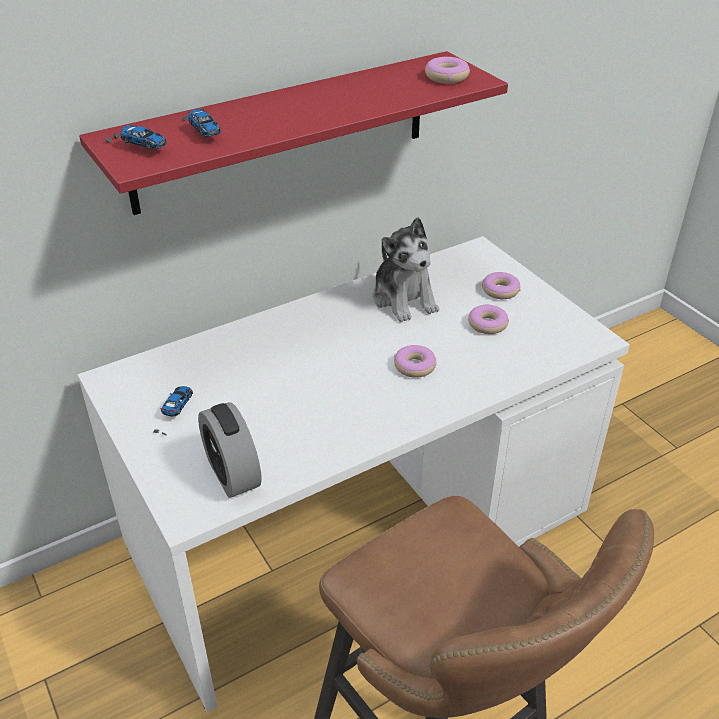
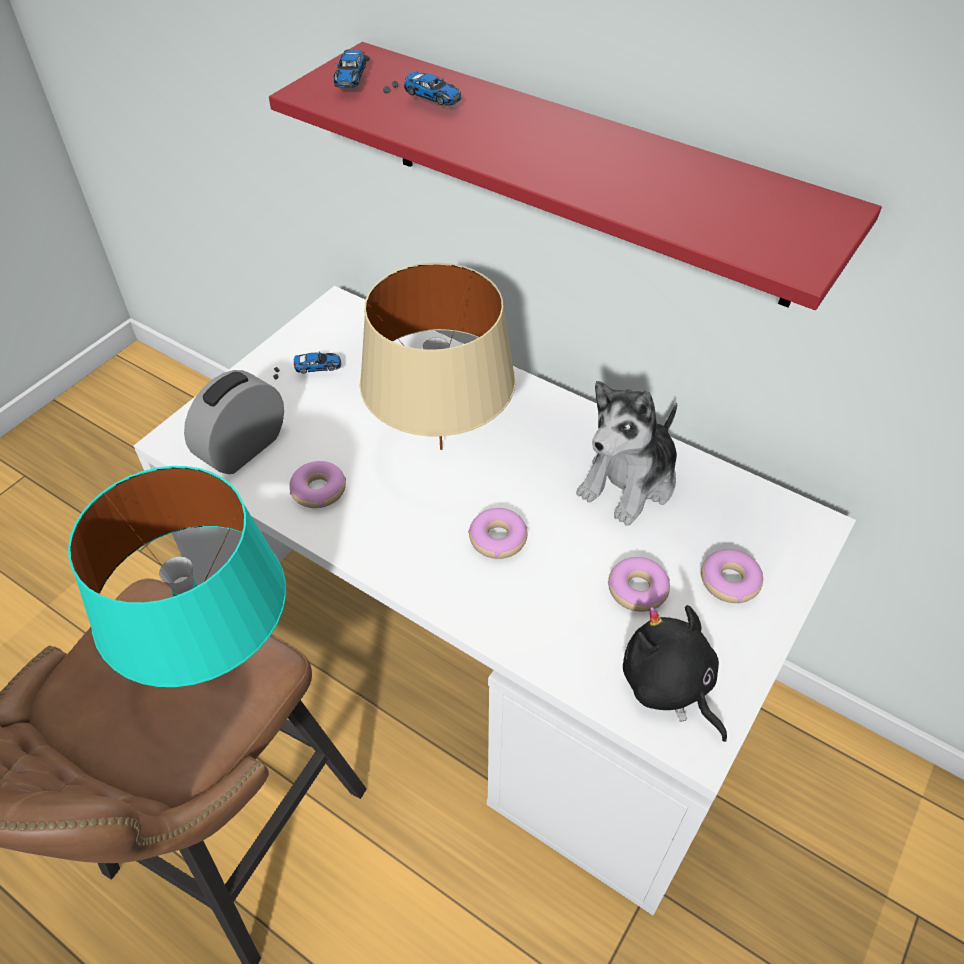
camera: 65 degrees right, 10 degrees up
toy car [182,109,221,137] -> toy car turned 90 degrees counterclockwise [383,71,461,106]
donut [425,57,470,84] -> donut moved to [289,461,346,508]
none -> turquoise table lamp [68,466,286,687]
none -> beige table lamp [360,263,516,450]
none -> black plush toy [623,605,727,742]

